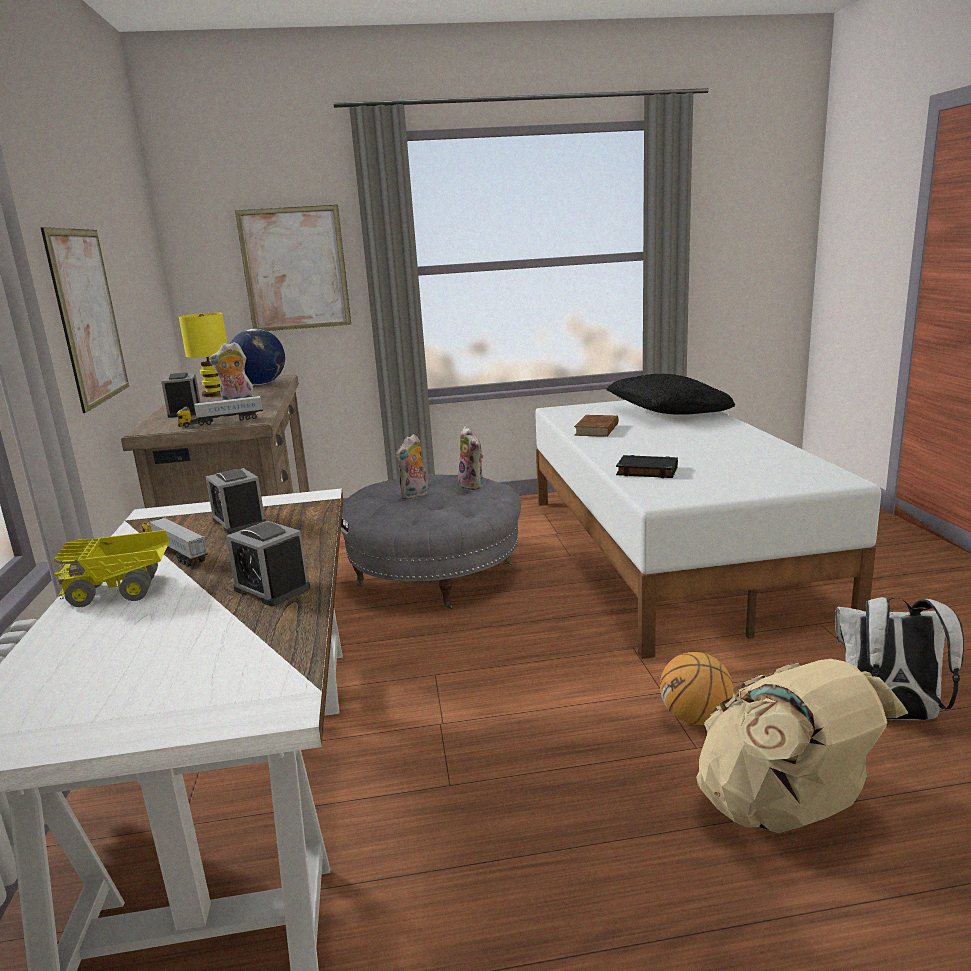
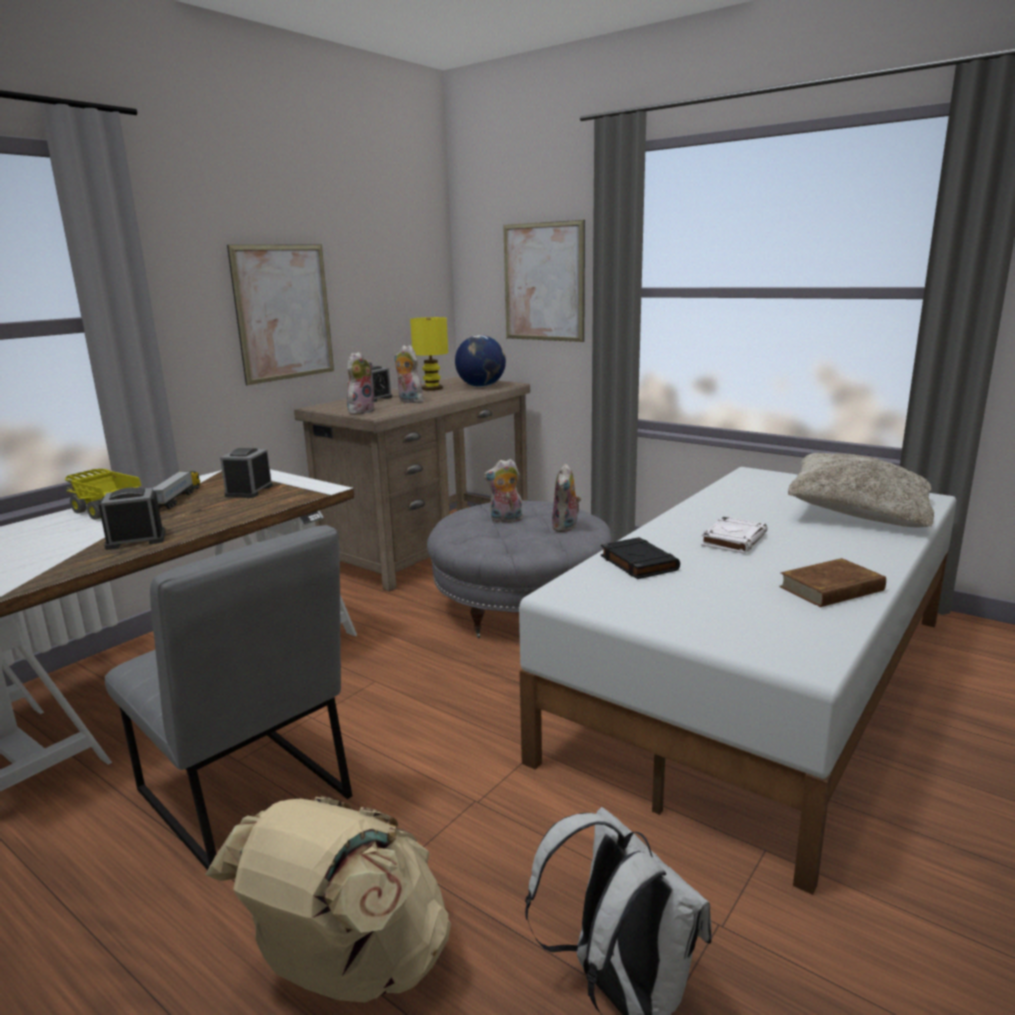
camera: 45 degrees right, 0 degrees up
toy truck [176,396,263,428] -> plush toy [347,352,375,414]
alarm clock [226,521,310,606] -> alarm clock turned 75 degrees clockwise [99,487,166,550]
brown book [574,415,618,437] -> brown book moved to [779,558,886,607]
black pillow [606,374,735,415] -> beige pillow [788,453,934,527]
basketball [660,652,734,725] -> none
none -> grey chair [105,525,352,870]
none -> white book [701,517,767,554]

